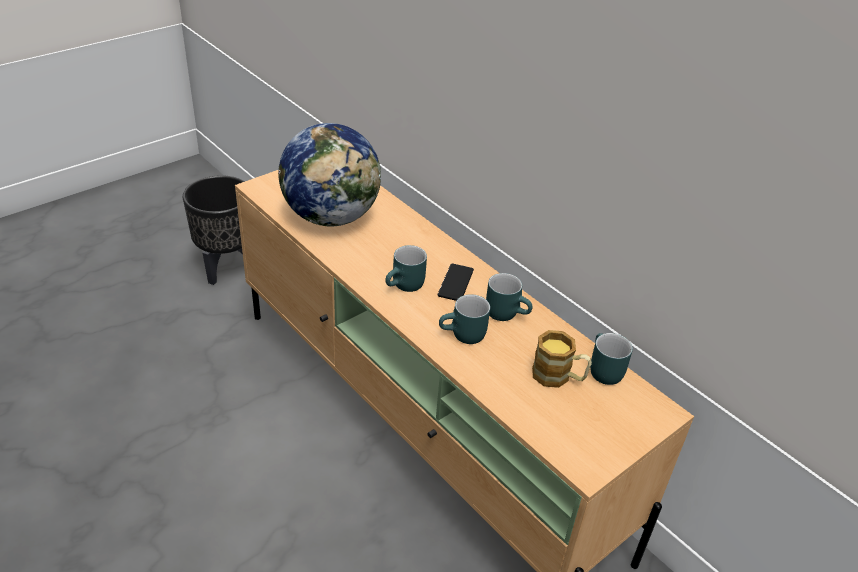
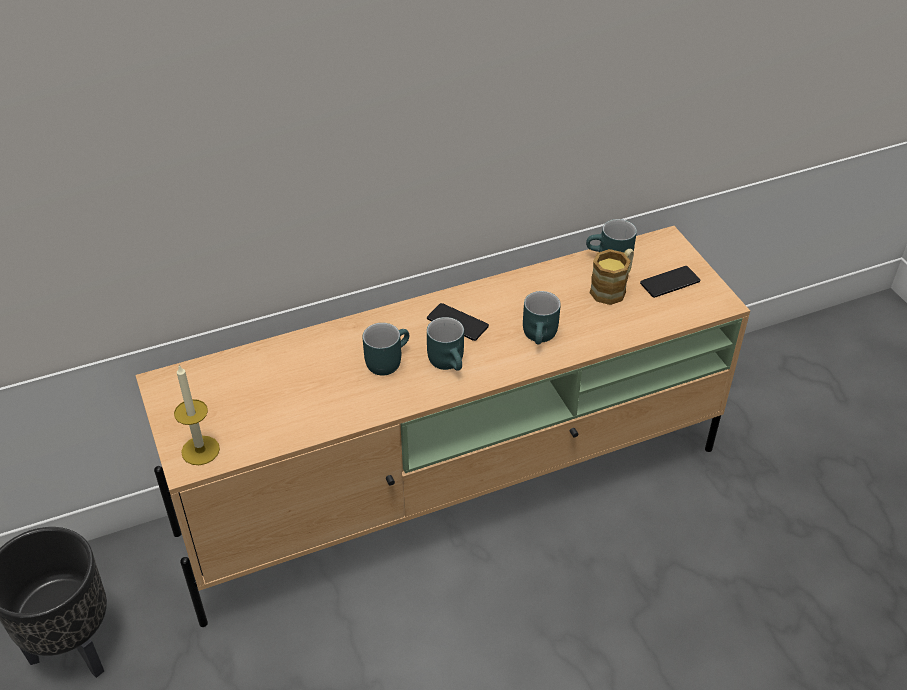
camera: 70 degrees left, 5 degrees up
globe [278,123,381,227] -> none
turquoise mug [486,273,533,321] -> turquoise mug moved to [363,323,409,375]
none -> candle [174,365,220,465]
none -> phone [640,266,700,298]

